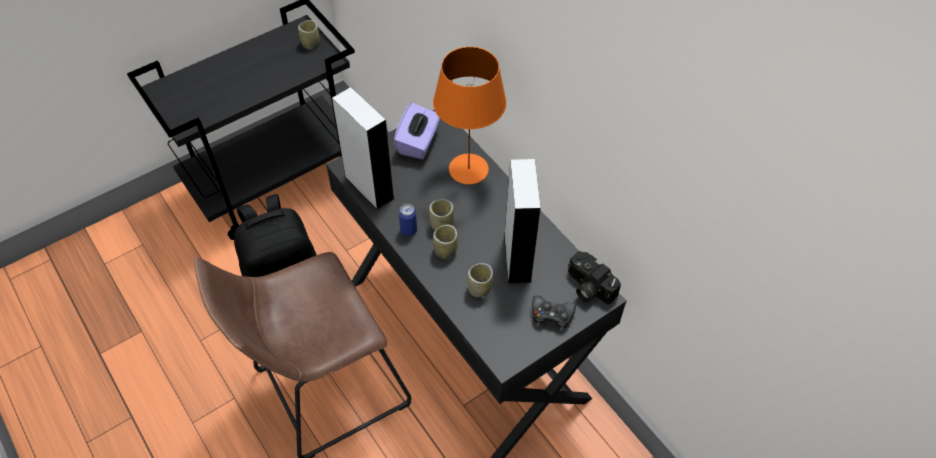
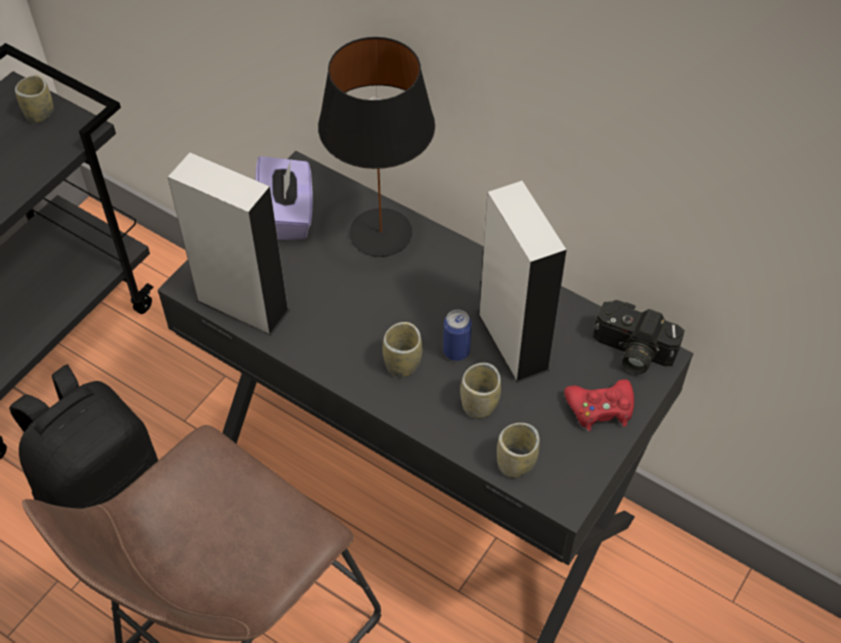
camera: 20 degrees left, 0 degrees up
can [399,204,417,236] -> can moved to [443,310,472,361]
cup [429,199,454,230] -> cup moved to [497,423,540,477]
orange table lamp [433,47,507,184] -> black table lamp [318,37,435,257]
black game controller [532,295,576,331] -> red game controller [564,379,634,431]

